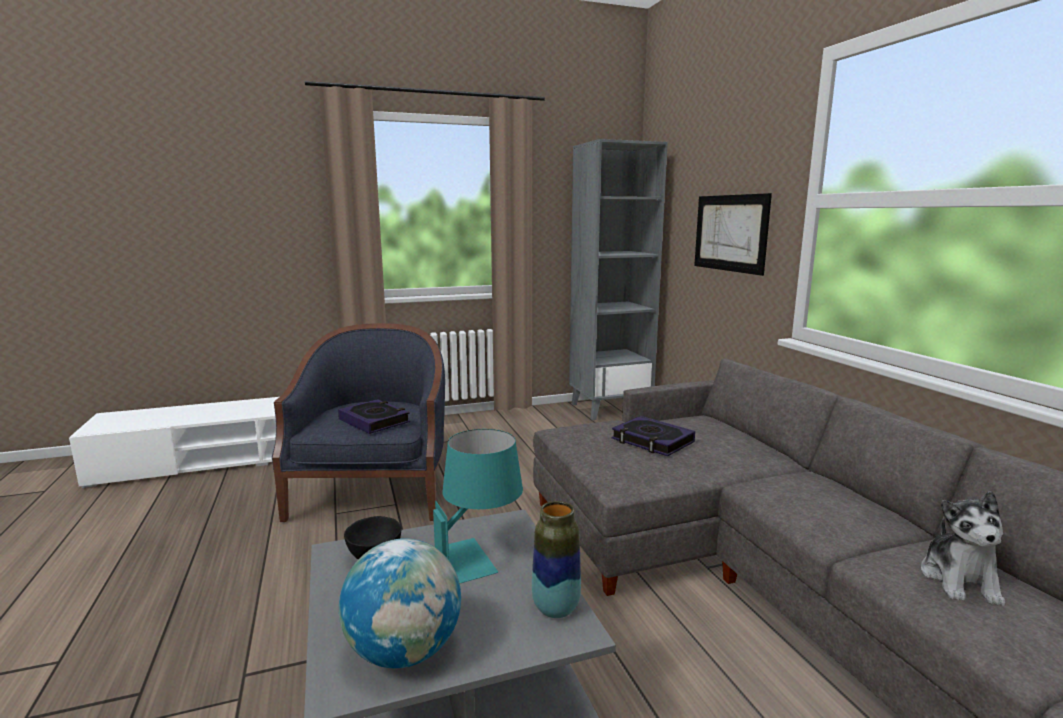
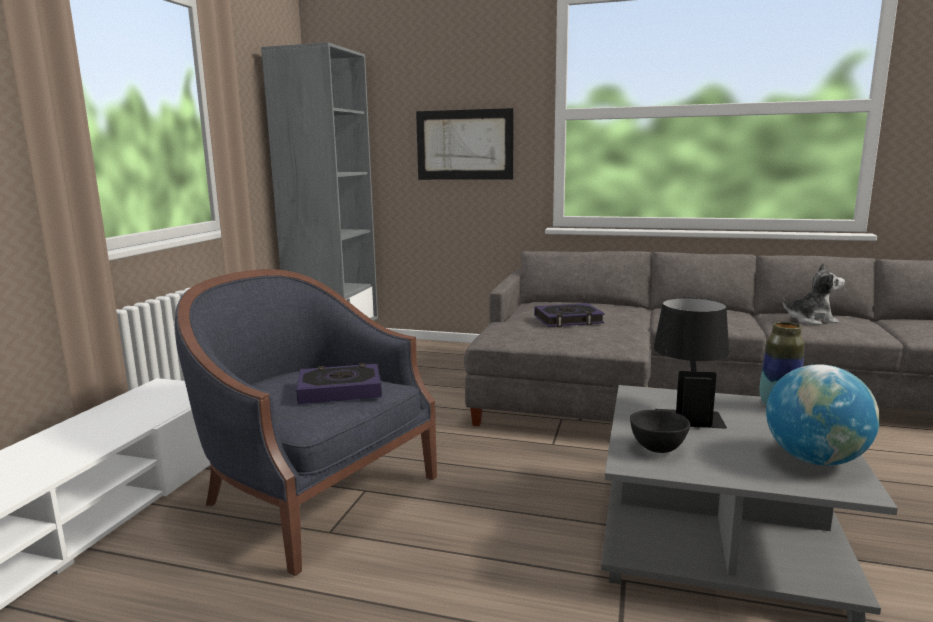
camera: 55 degrees left, 0 degrees up
turquoise table lamp [433,429,523,583] -> black table lamp [653,298,729,429]
plush toy [921,491,1006,606] -> plush toy turned 45 degrees counterclockwise [783,263,845,325]

